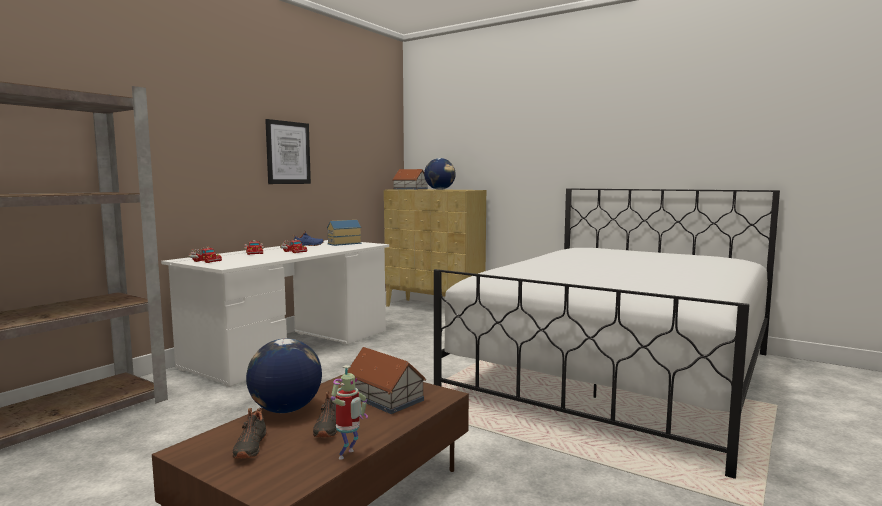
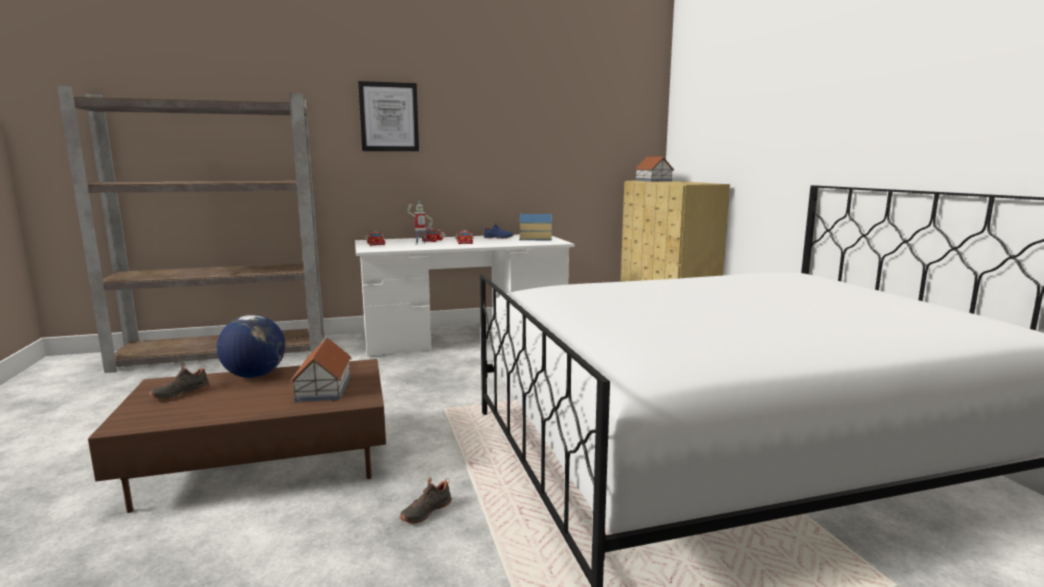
camera: 40 degrees right, 5 degrees up
picture [265,119,311,184] -> picture moved to [358,81,419,151]
black shoe [313,392,337,437] -> black shoe moved to [400,478,452,524]
toy robot [331,365,368,460] -> toy robot moved to [407,201,433,244]
globe [424,158,456,190] -> none

